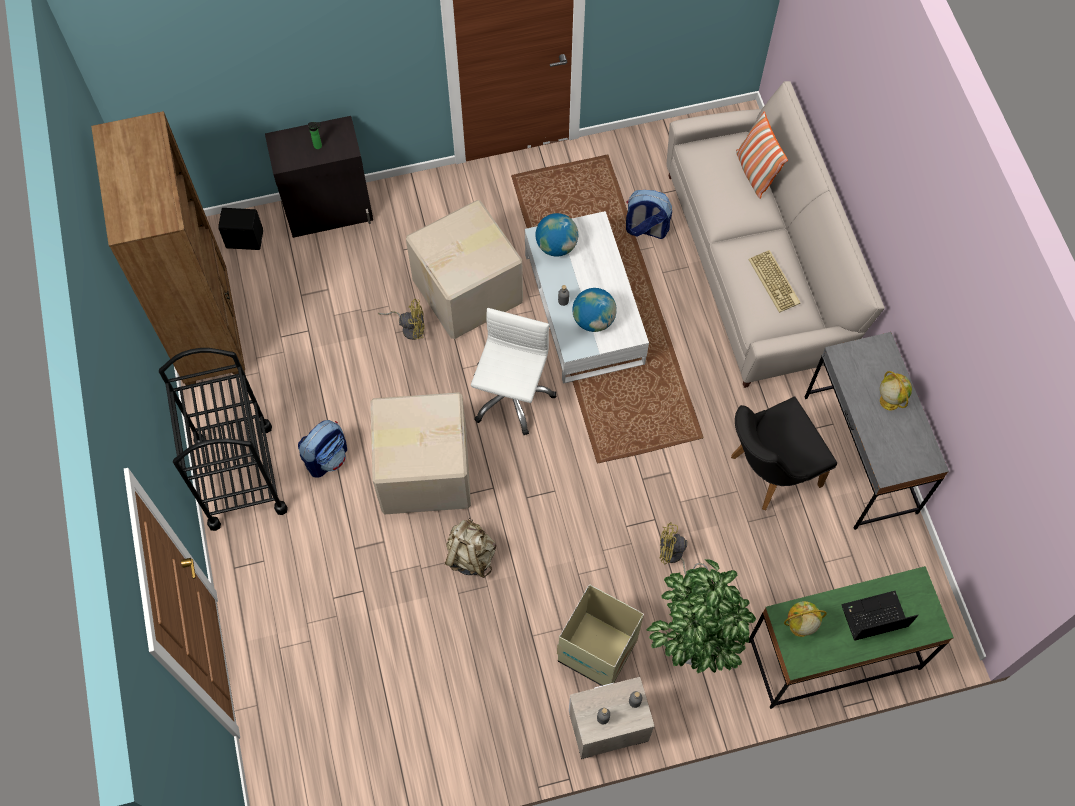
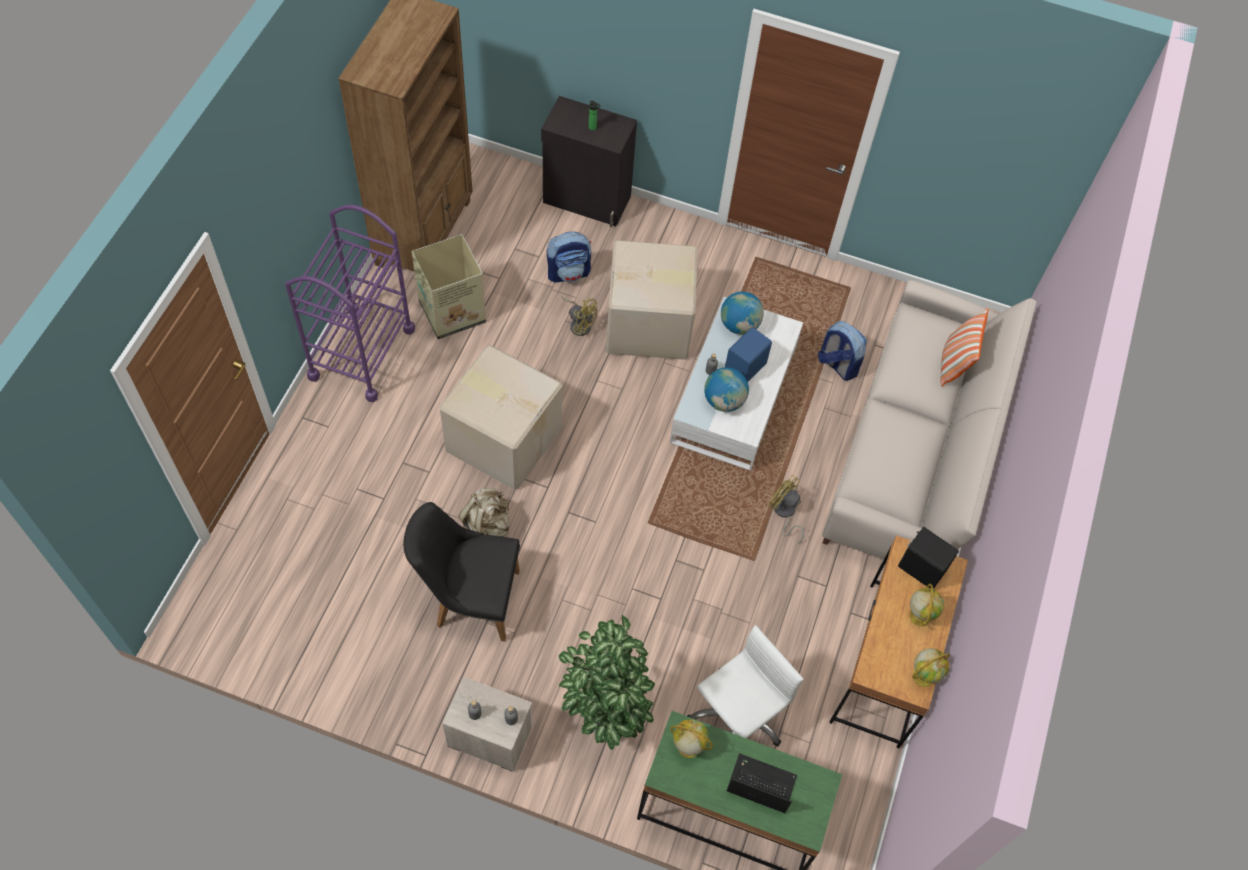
camera: 30 degrees right, 5 degrees down
black cart [159,348,288,531] -> purple cart [285,205,415,402]
black speaker [218,208,263,250] -> black speaker moved to [898,527,959,589]
backpack [298,420,347,478] -> backpack moved to [547,232,591,282]
white office chair [471,308,556,435] -> white office chair moved to [687,625,804,746]
cardboard box [557,584,644,686] -> cardboard box moved to [412,234,486,339]
yellow fan [660,522,708,575] -> yellow fan moved to [769,475,804,544]
black chair [731,396,837,510] -> black chair moved to [403,502,520,642]
keyboard [748,250,801,313] -> none
grey desk [805,332,949,530] -> brown desk [829,535,968,748]
none -> blue speaker [725,327,772,382]
none -> globe [912,648,950,687]

